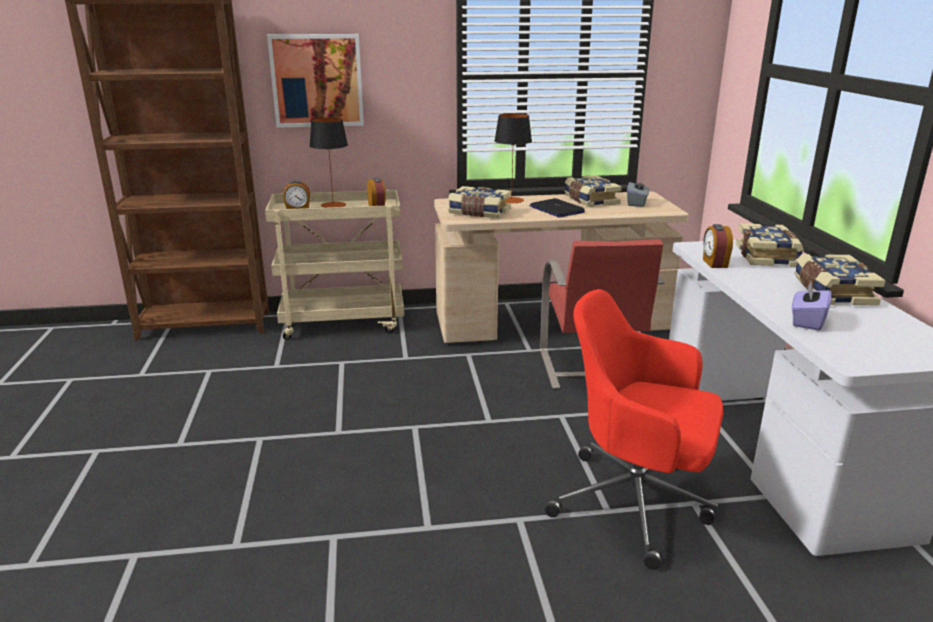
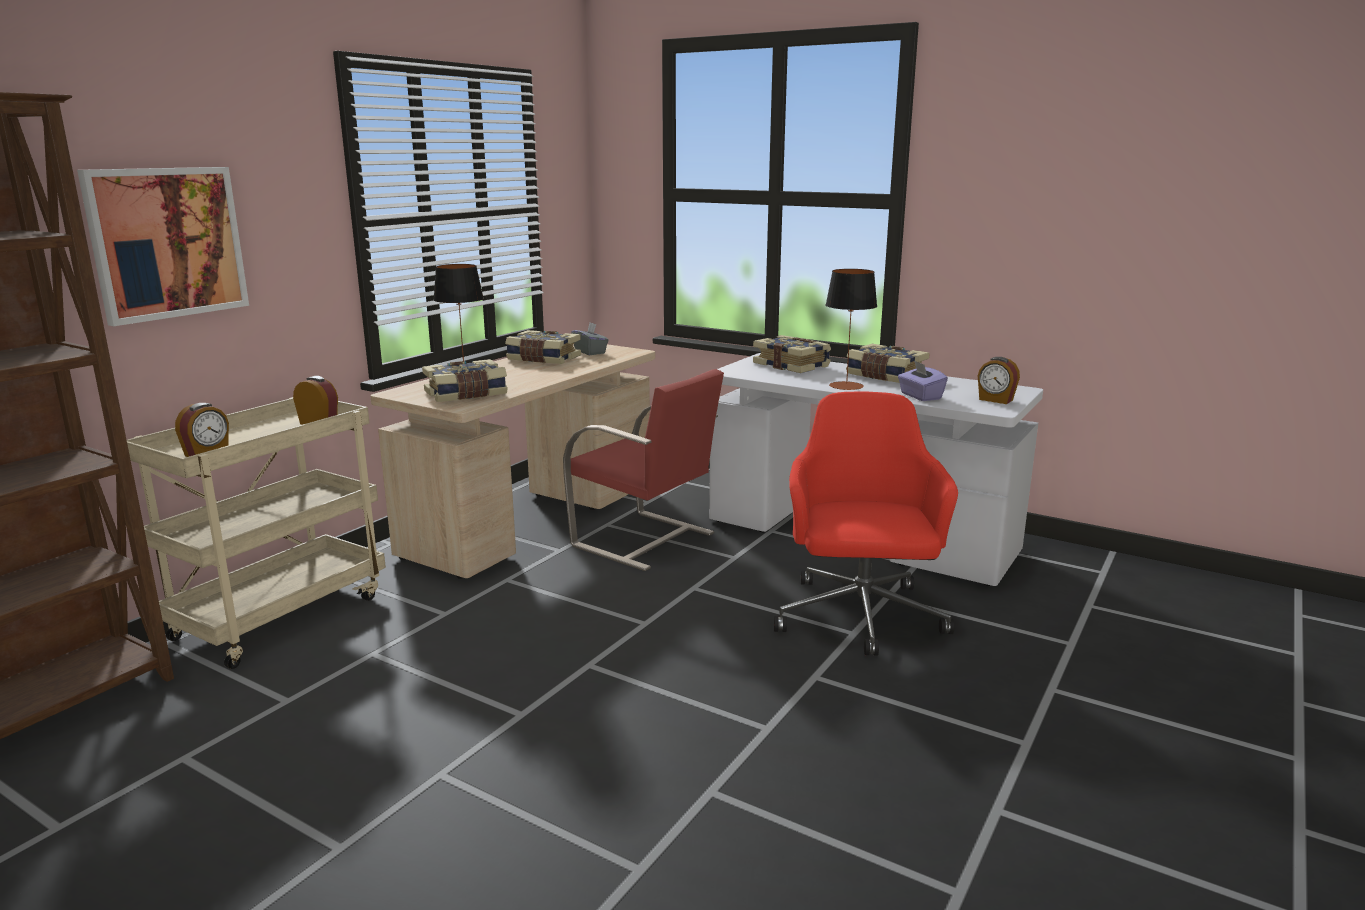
camera: 50 degrees left, 5 degrees down
table lamp [310,118,348,208] -> table lamp moved to [825,269,877,390]
laptop [529,198,585,217] -> none
red office chair [545,289,724,570] -> red office chair turned 120 degrees clockwise [774,391,958,656]
alarm clock [703,224,733,268] -> alarm clock moved to [978,357,1020,404]

